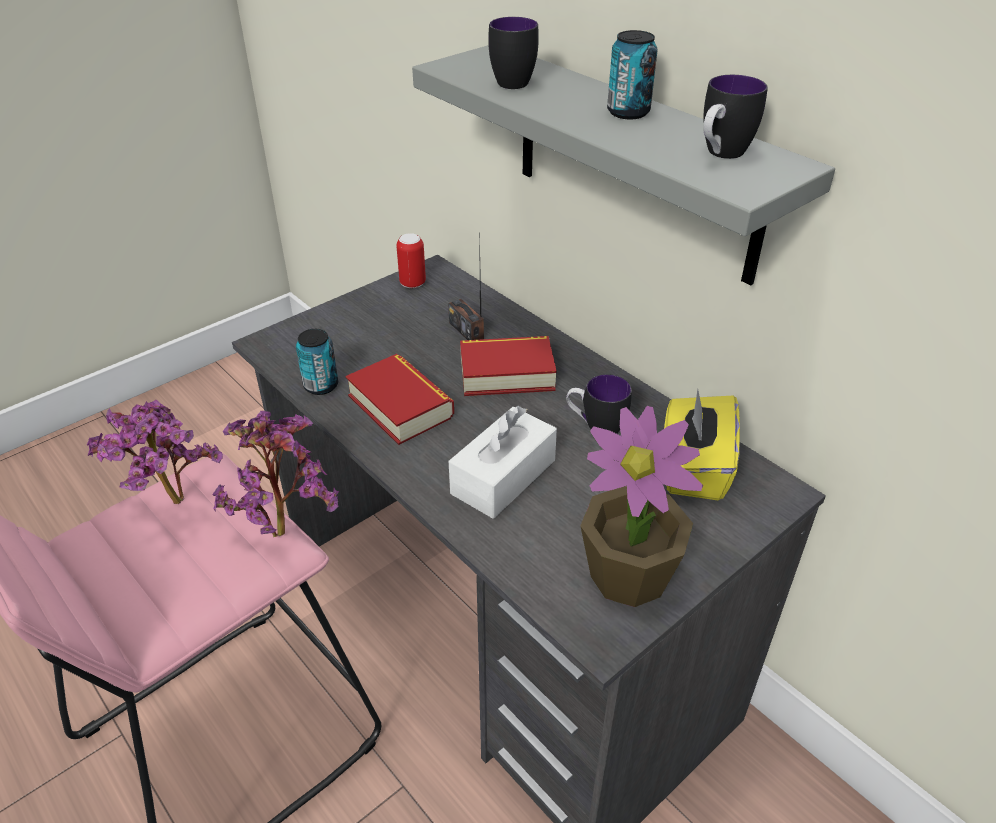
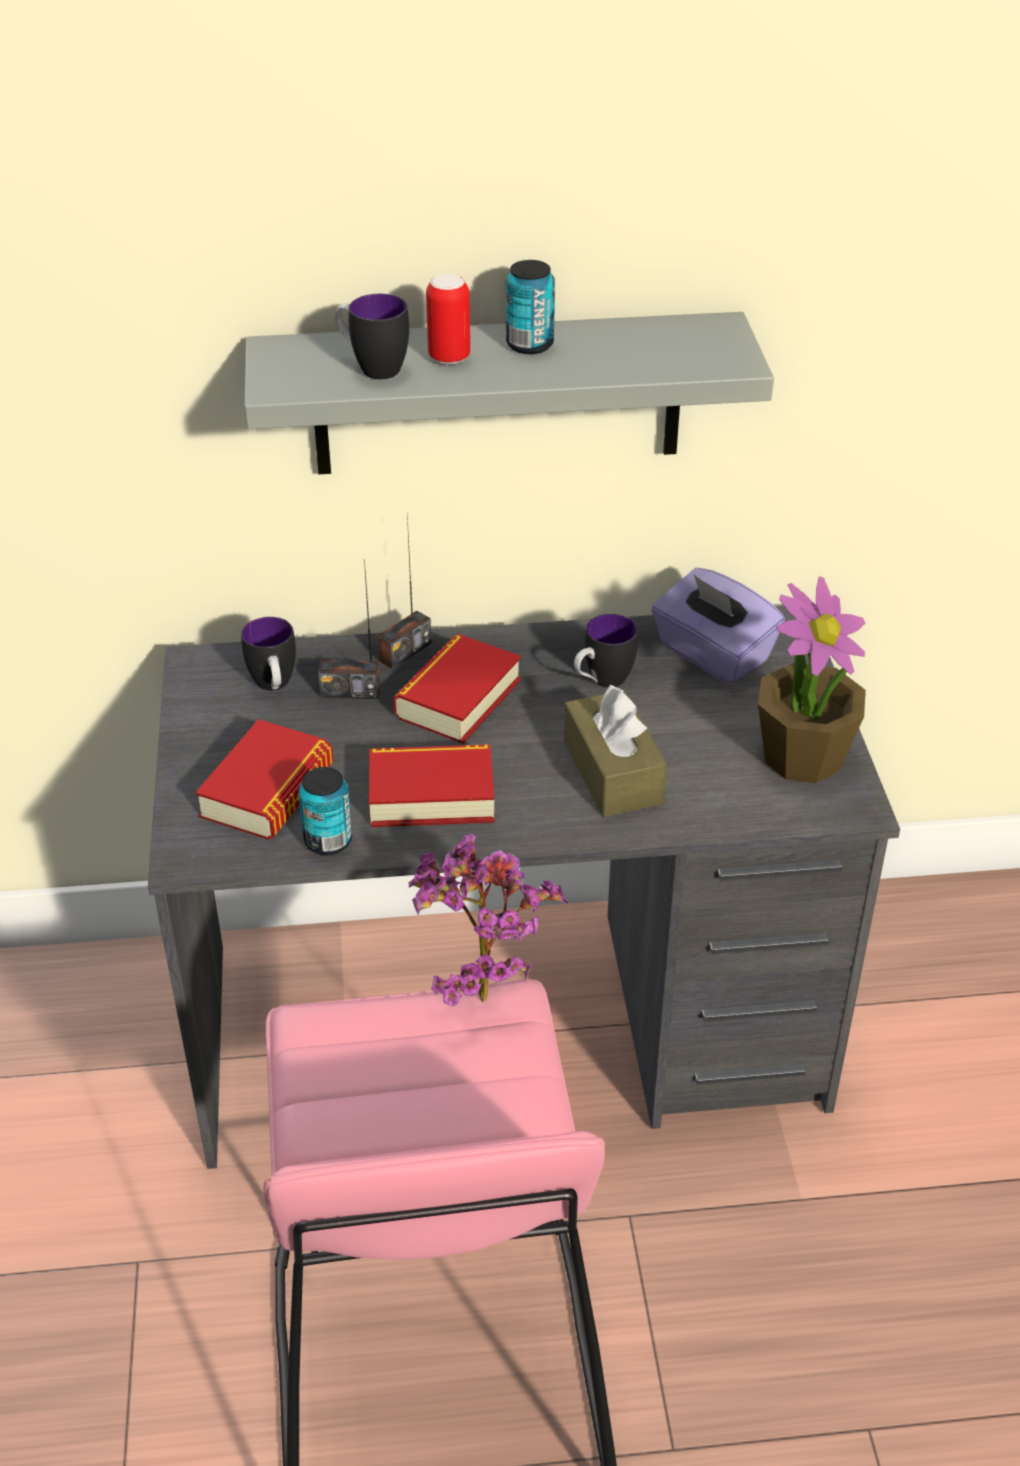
camera: 55 degrees left, 0 degrees up
potted plant [87,400,223,504] -> none
can [396,233,426,288] -> can moved to [426,274,470,365]
white tissue box [449,406,557,519] -> brown tissue box [564,684,667,817]
yellow tissue box [664,389,740,500] -> purple tissue box [651,568,785,684]
mug [703,75,768,159] -> mug moved to [241,617,296,691]
none -> book [195,719,333,840]
none -> radio [377,514,431,669]

